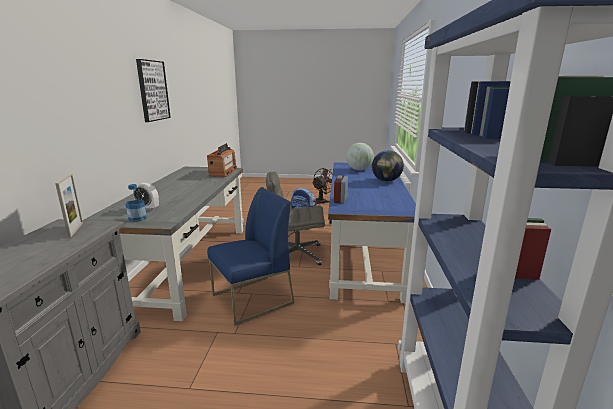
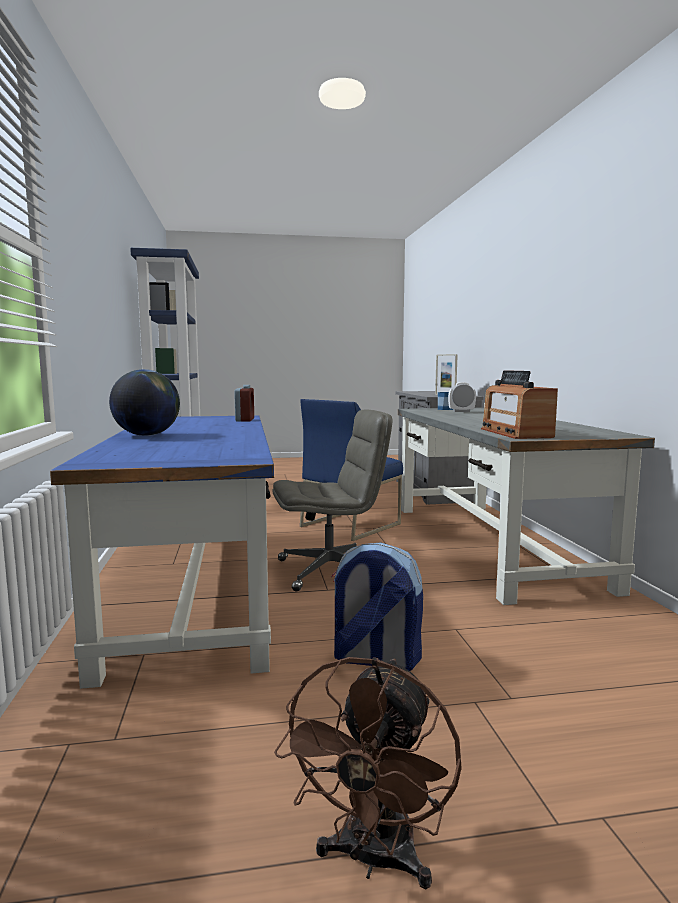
camera: 165 degrees right, 10 degrees down
picture [136,59,171,122] -> none
globe [346,143,374,170] -> none

